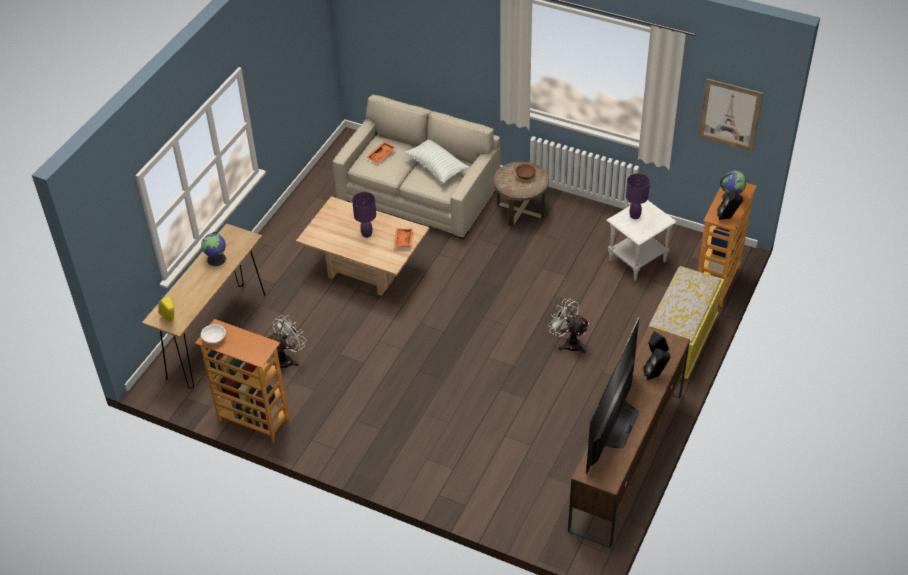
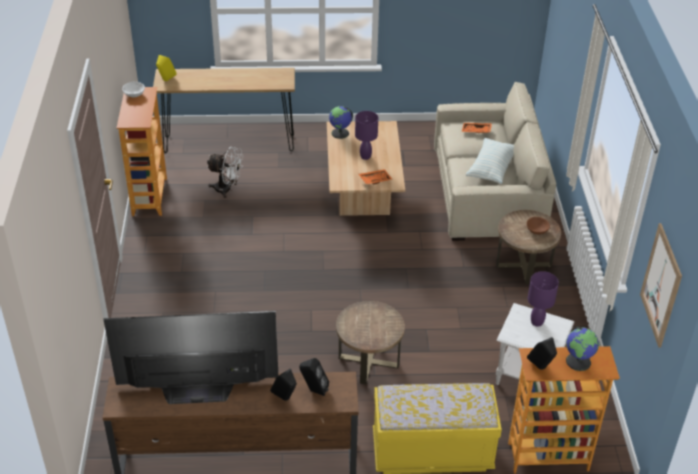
camera: 60 degrees right, 5 degrees down
globe [201,232,226,266] -> globe moved to [329,106,353,139]
white fan [548,299,589,353] -> brown side table [336,301,405,384]

